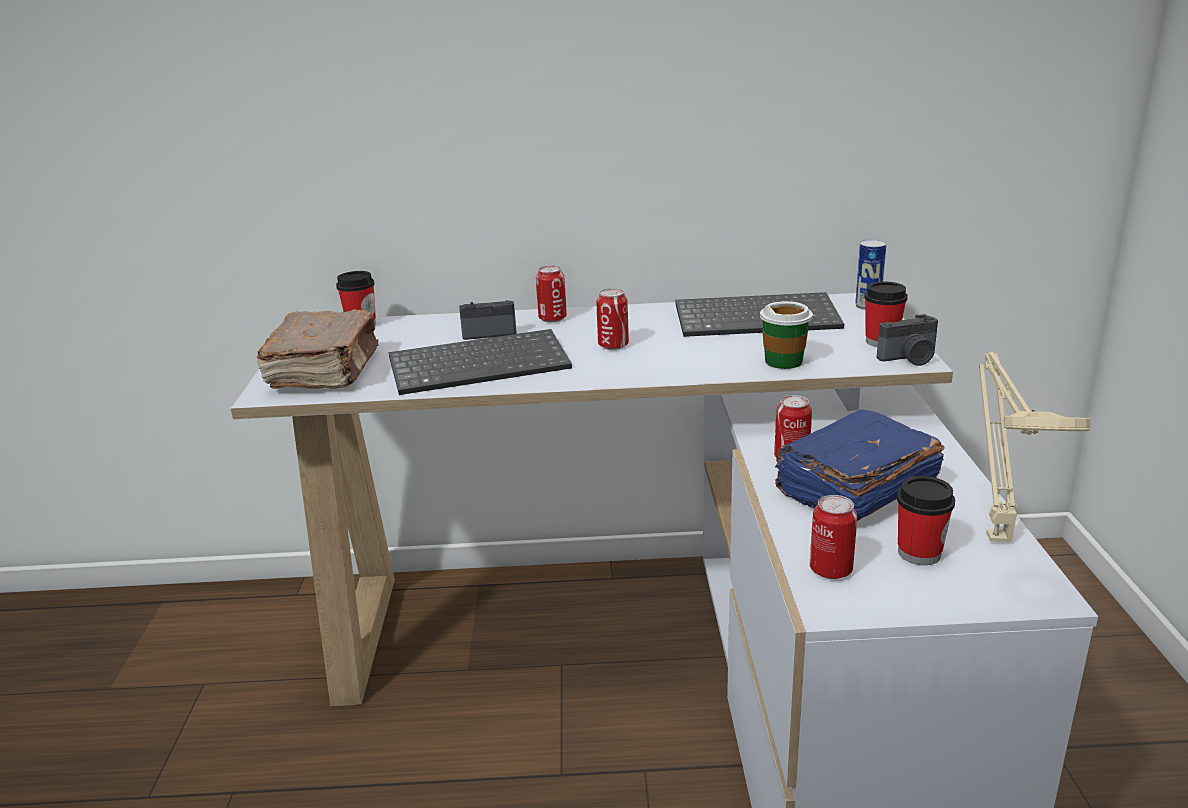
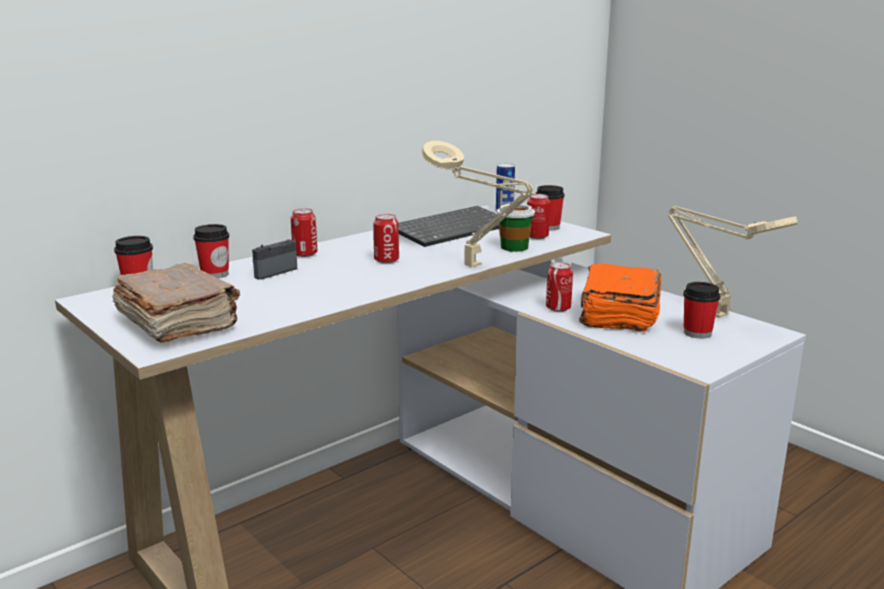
camera: 40 degrees left, 5 degrees down
keyboard [389,329,572,395] -> none
blue book [775,410,945,521] -> orange book [579,263,662,332]
can [810,495,857,579] -> can moved to [527,194,550,239]
camera [877,314,938,366] -> none
none -> cup [193,224,229,278]
none -> beige table lamp [422,141,533,267]

